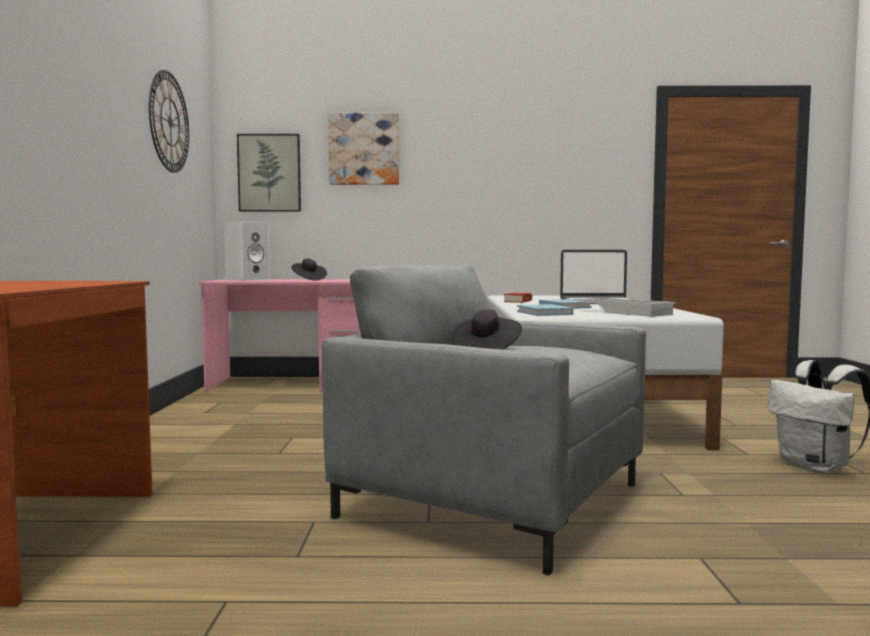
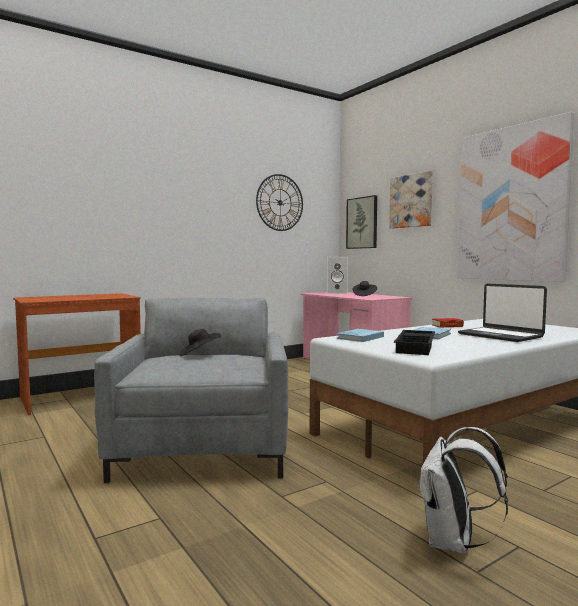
camera: 55 degrees right, 0 degrees up
white tray [579,298,676,317] -> black tray [394,330,435,355]
none -> picture [457,112,574,282]

